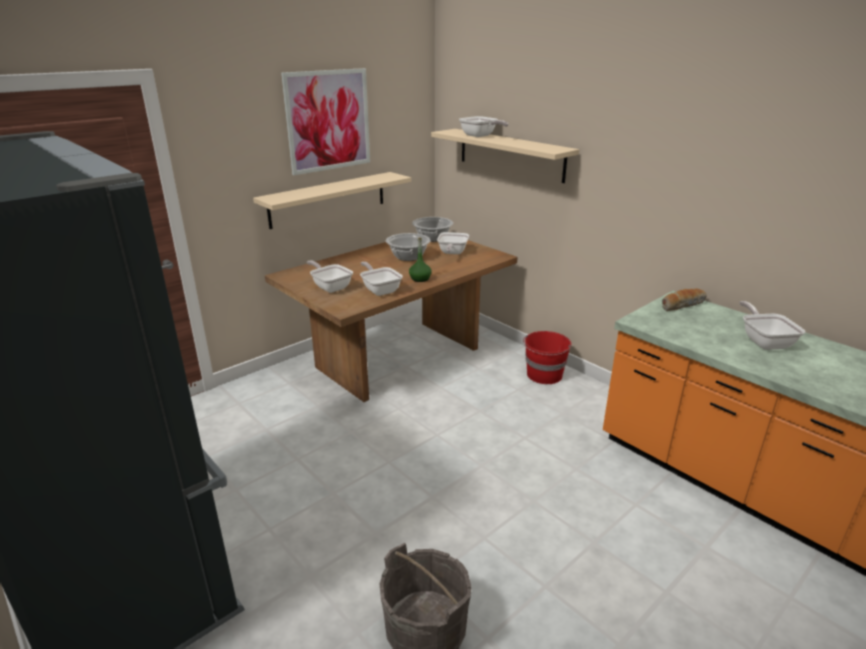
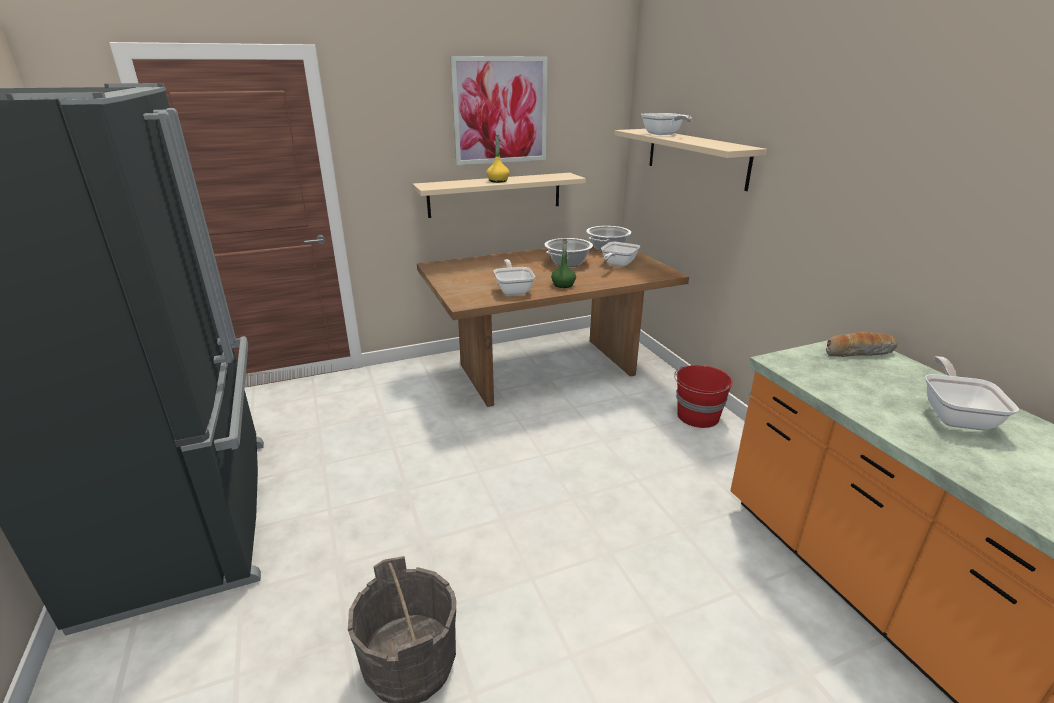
camera: 20 degrees right, 0 degrees up
frying pan [307,260,353,293] -> none
none -> yellow bottle [487,135,509,183]

